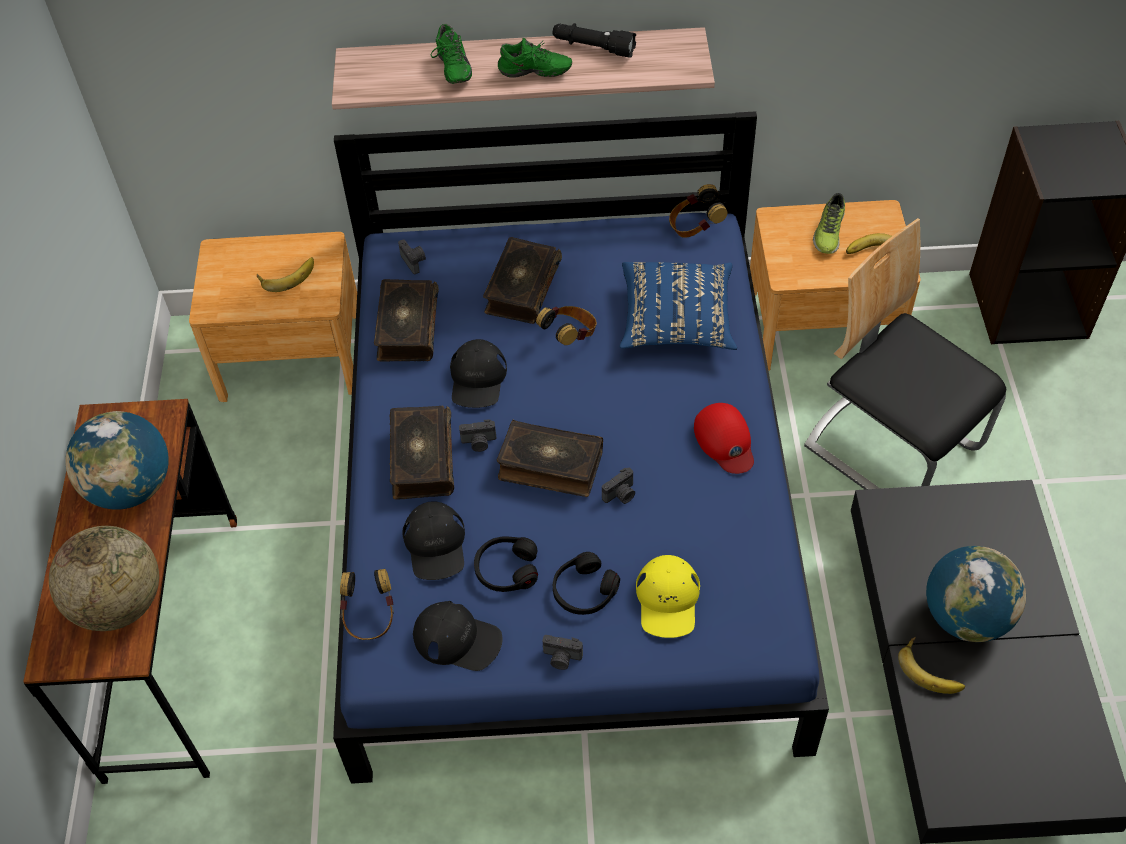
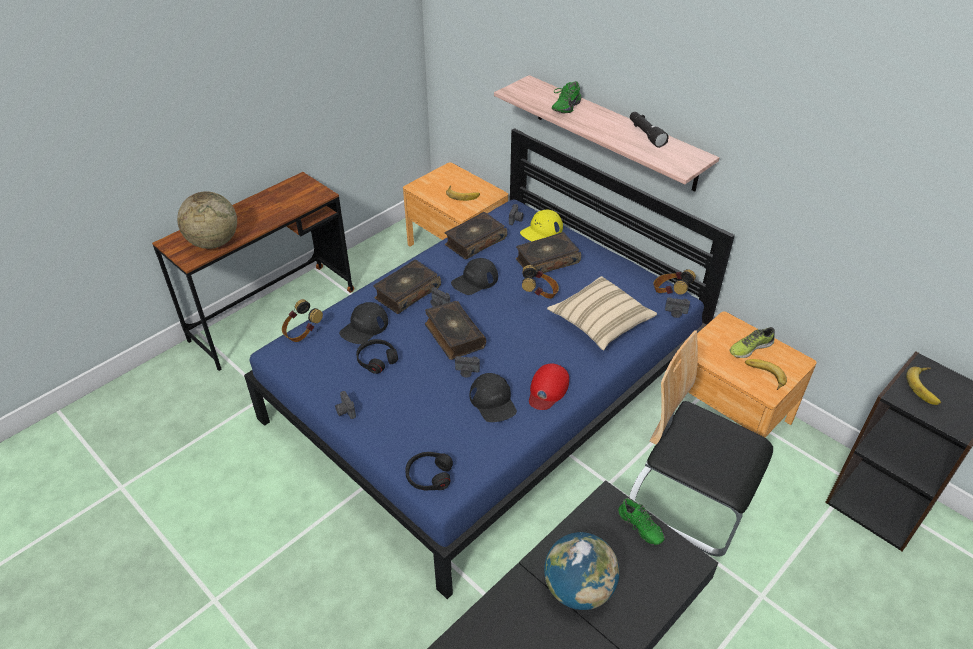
camera: 45 degrees right, 10 degrees down
globe [65,411,169,510] -> none
black cap [413,601,503,671] -> black cap moved to [470,373,517,422]
green shoe [498,38,572,78] -> green shoe moved to [618,498,665,545]
black headphones [553,552,620,615] -> black headphones moved to [405,452,453,490]
blue pillow [620,262,737,350] -> beige pillow [547,276,657,350]
yellow cap [636,555,700,638] -> yellow cap moved to [520,209,563,241]
chair [804,218,1006,489] -> chair turned 60 degrees counterclockwise [629,330,773,557]
banana [898,637,965,694] -> banana moved to [906,367,941,405]
none -> camera [665,297,690,318]

